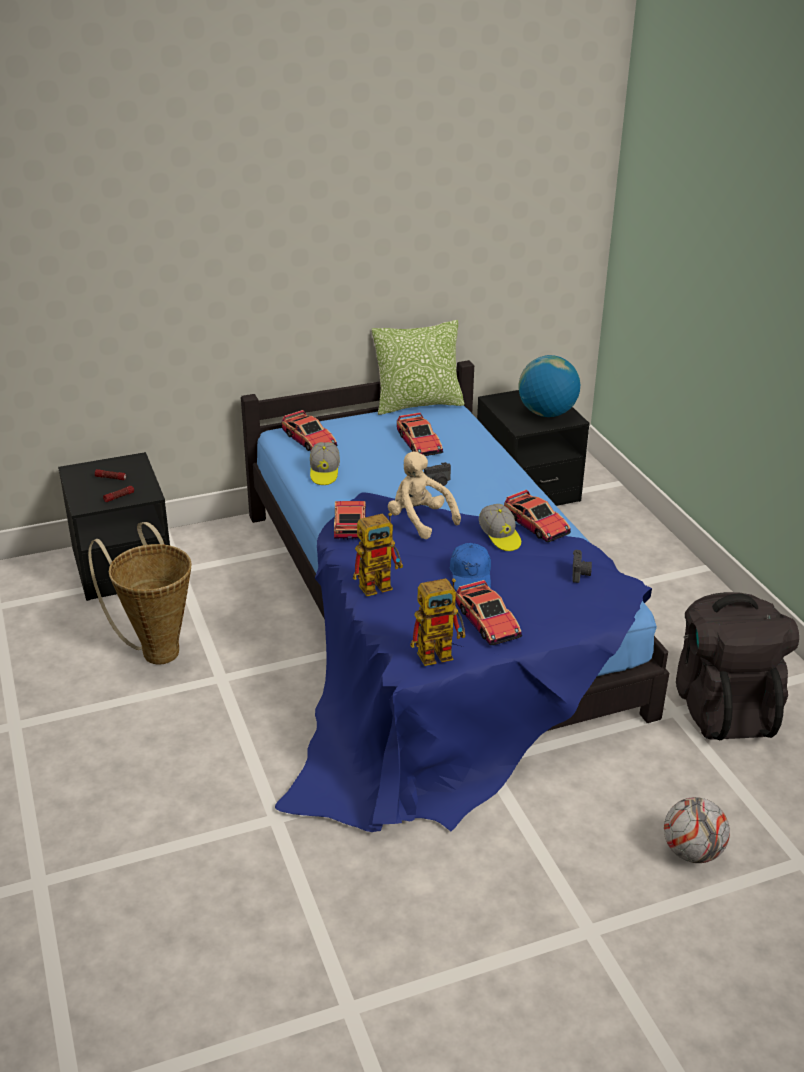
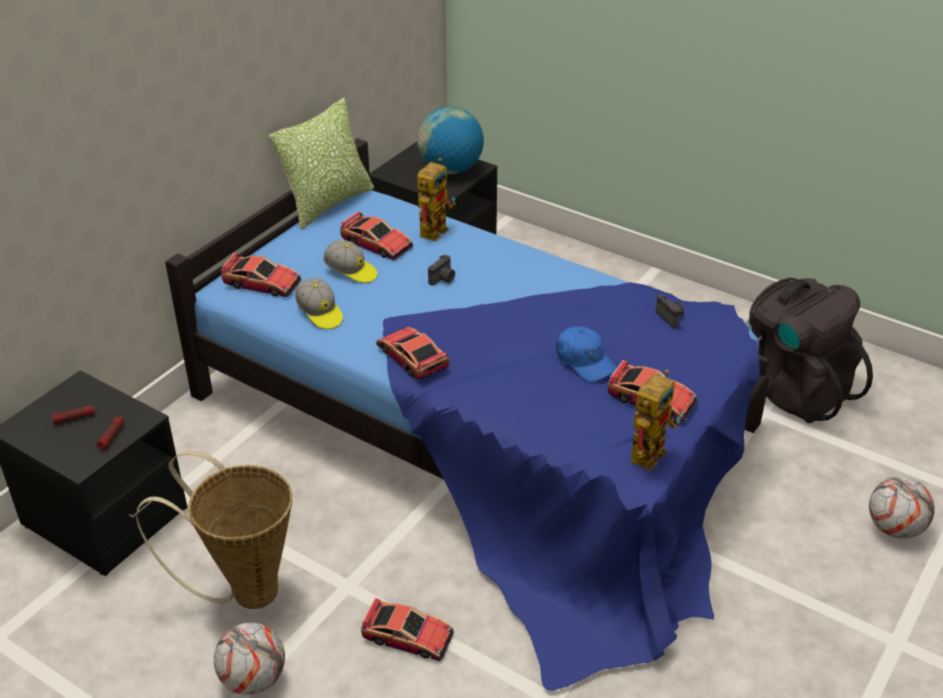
camera: 35 degrees left, 5 degrees up
toy robot [353,513,403,596] -> toy robot moved to [417,158,456,242]
beige plush toy [388,451,461,539] -> none
cap [479,504,521,551] -> cap moved to [323,240,377,283]
toy car [504,490,571,542] -> toy car moved to [361,598,454,661]
none -> football [214,622,285,695]

